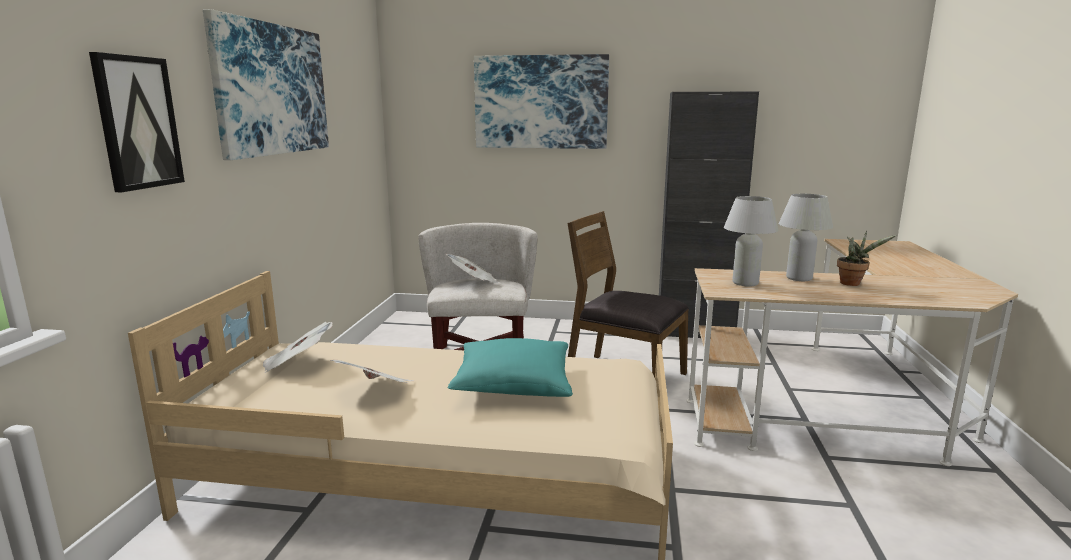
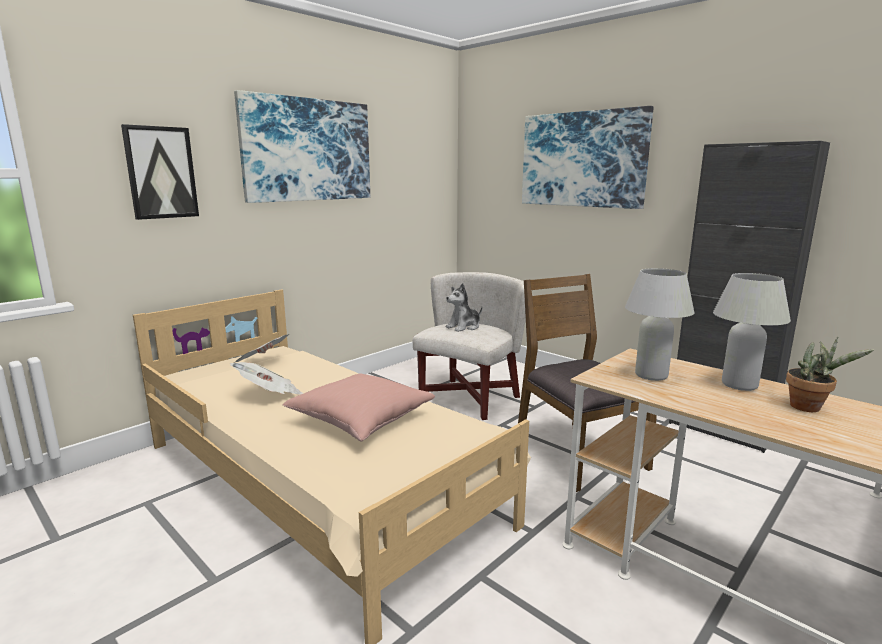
camera: 35 degrees right, 0 degrees up
newspaper [446,254,499,284] -> plush toy [446,283,482,332]
turquoise pillow [448,338,573,397] -> pink pillow [283,373,435,441]

